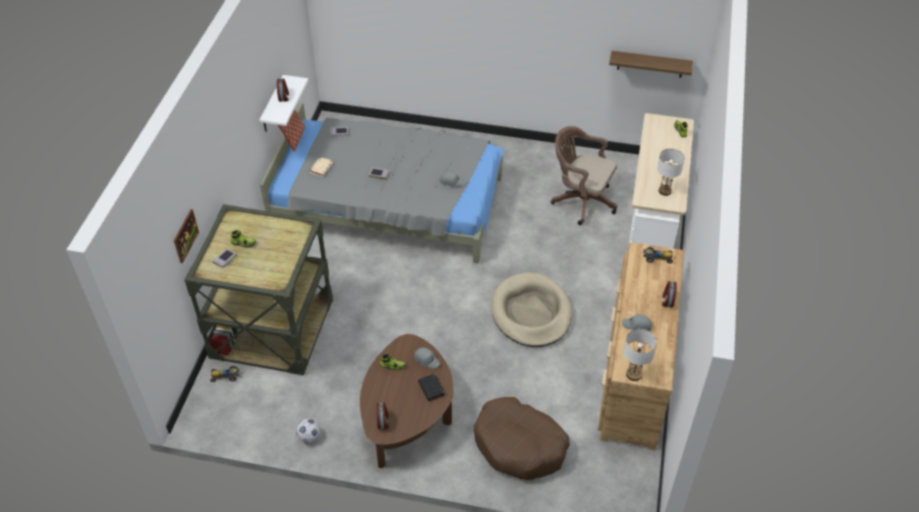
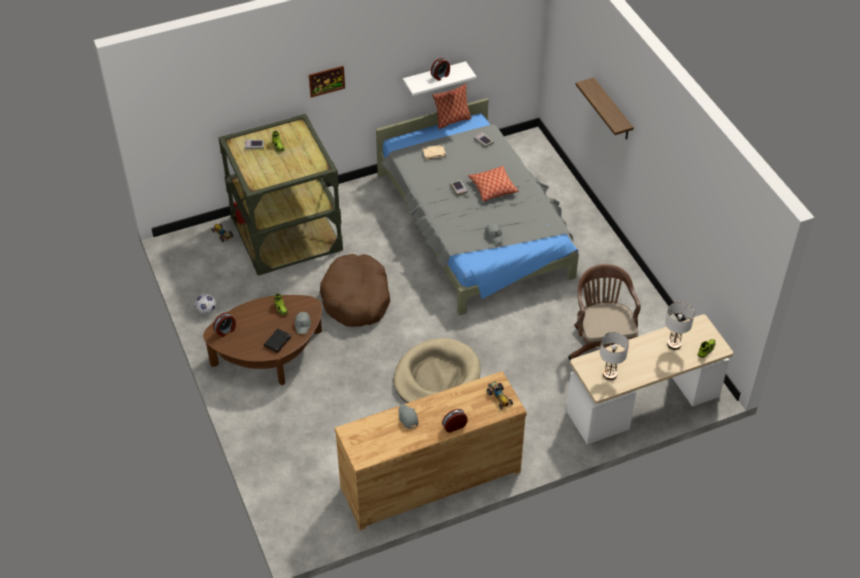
camera: 55 degrees right, 0 degrees up
picture [174,209,199,263] -> picture moved to [309,66,345,97]
brown dog bed [474,397,570,480] -> brown dog bed moved to [320,254,390,327]
shelf [609,51,693,78] -> shelf moved to [576,77,634,140]
table lamp [624,329,657,381] -> table lamp moved to [665,302,695,350]
none -> pillow [468,166,519,201]

